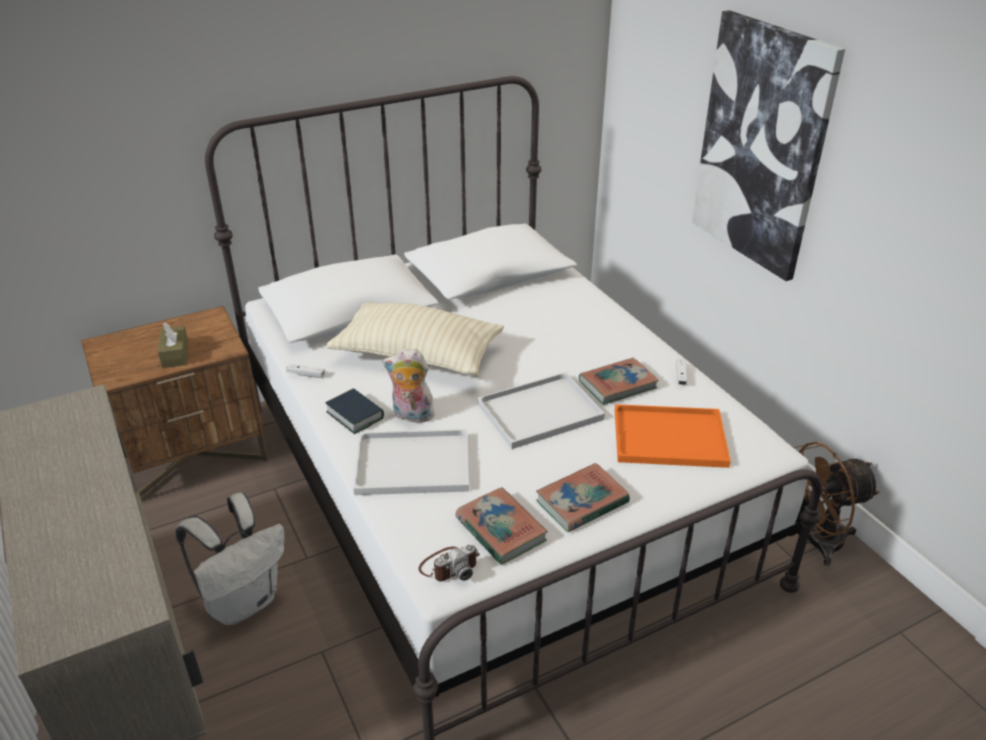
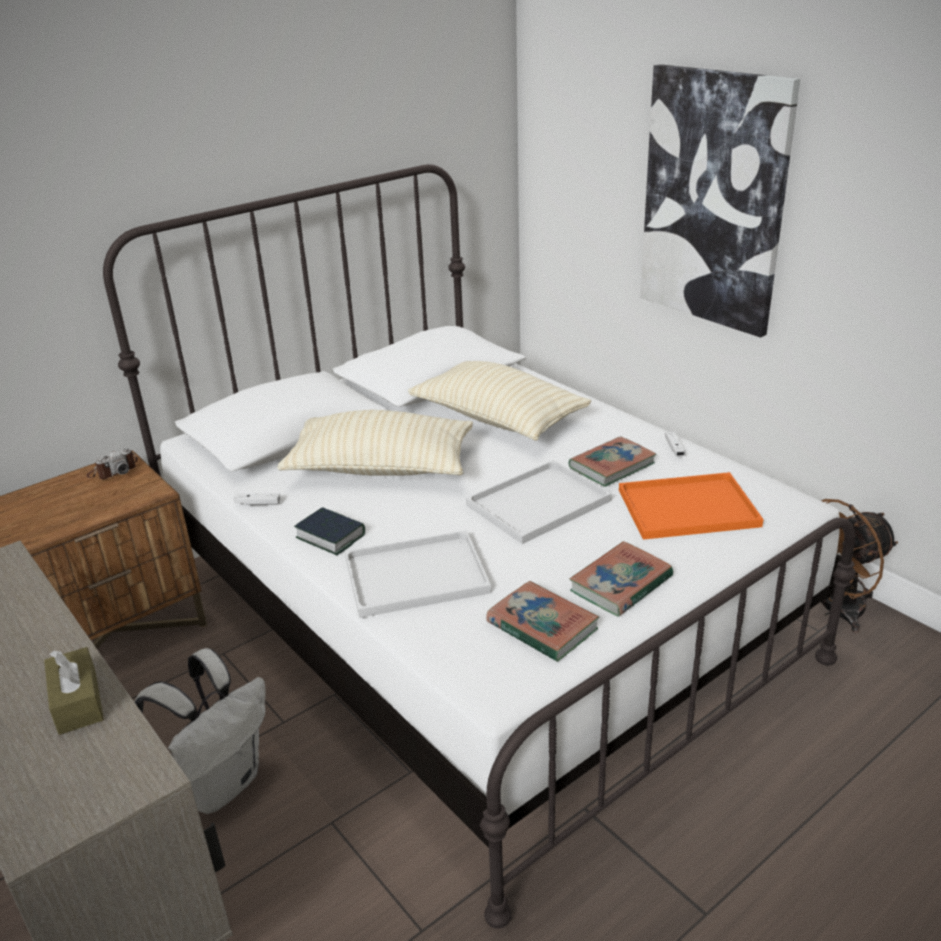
camera: 10 degrees left, 5 degrees down
brown tissue box [158,323,188,368] -> brown tissue box moved to [44,647,104,735]
plush toy [383,348,437,423] -> none
camera [419,544,480,581] -> camera moved to [86,448,138,479]
none -> beige pillow [408,361,591,441]

